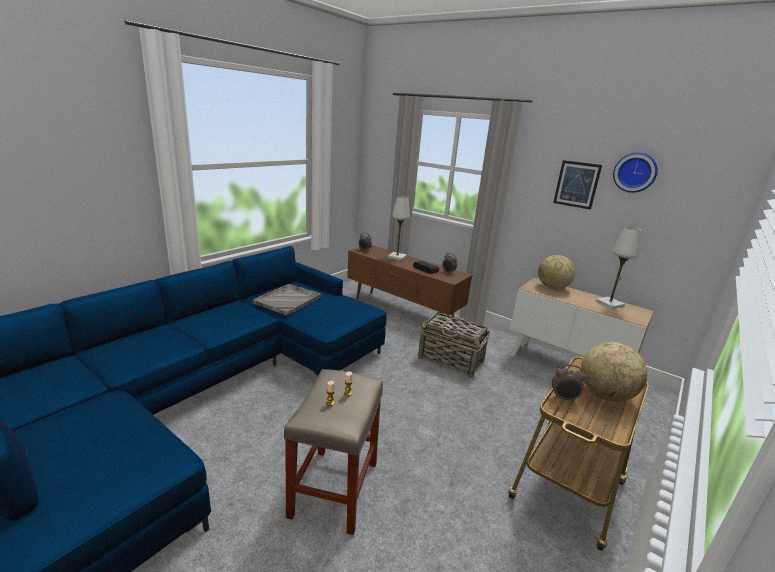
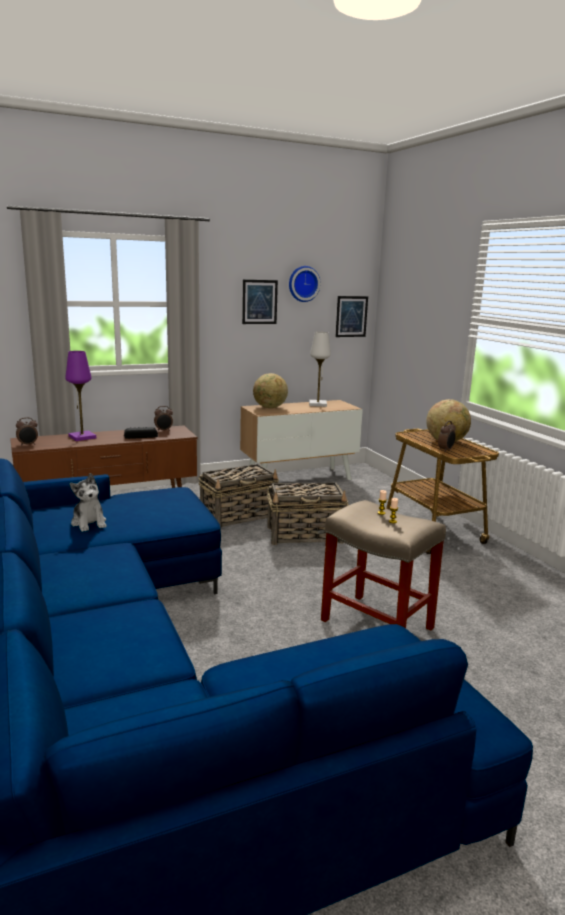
camera: 60 degrees left, 5 degrees down
grey tray [253,284,321,316] -> plush toy [70,473,107,532]
white table lamp [388,196,410,261] -> purple table lamp [65,351,96,441]
none -> basket [267,482,348,545]
none -> picture [335,296,368,337]

